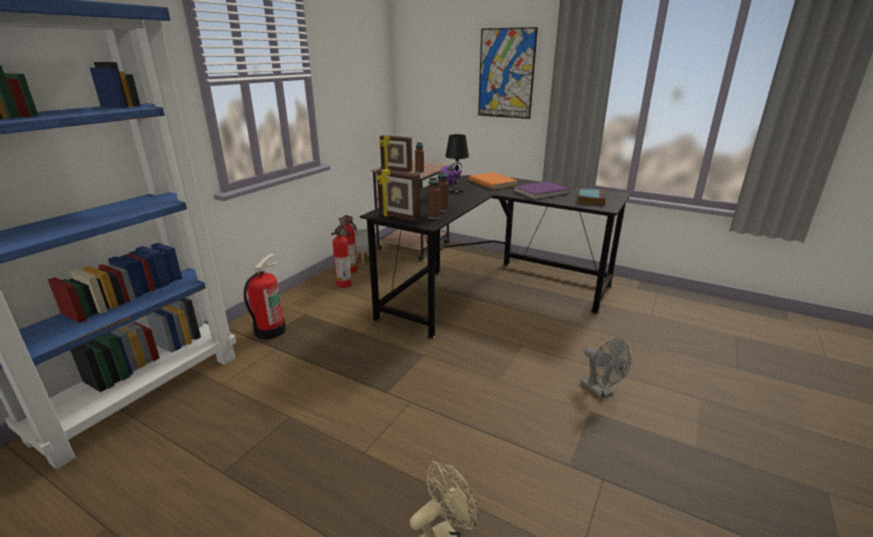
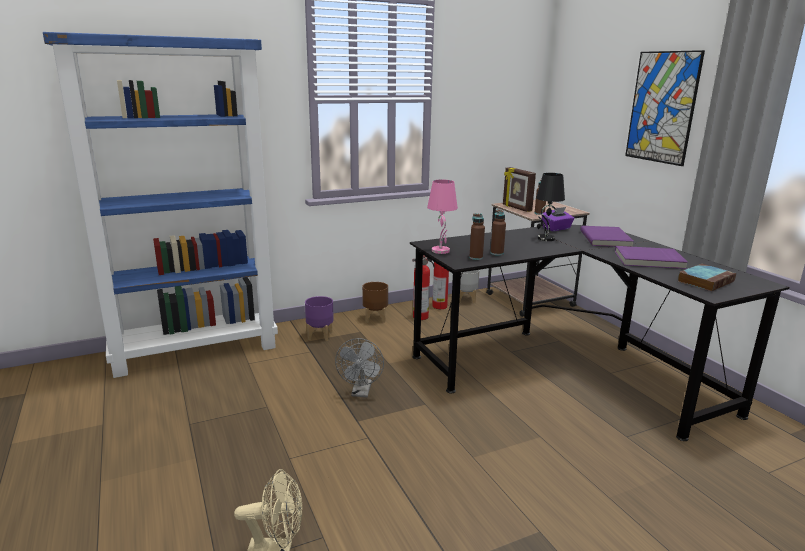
camera: 35 degrees right, 5 degrees down
fire extinguisher [244,254,286,339] -> purple planter [305,296,334,341]
picture frame [376,169,421,222] -> pink table lamp [427,180,458,254]
orange book [469,172,518,190] -> purple book [580,226,634,247]
grey fan [580,339,631,399] -> grey fan moved to [335,338,384,397]
none -> brown planter [362,282,388,323]

